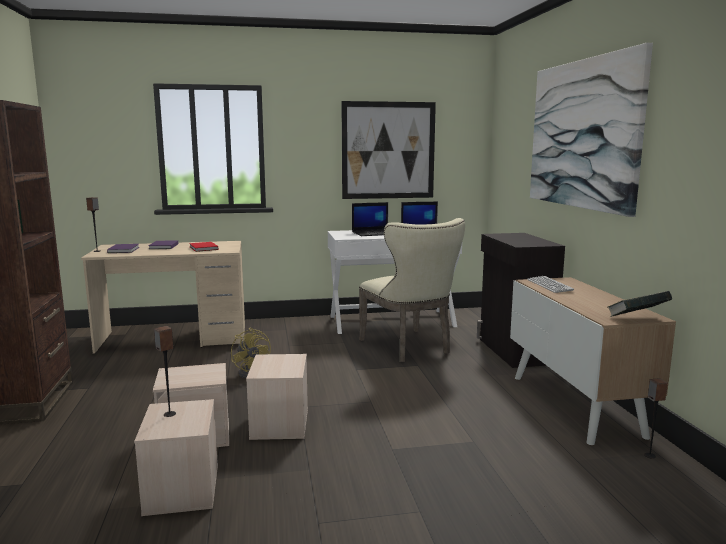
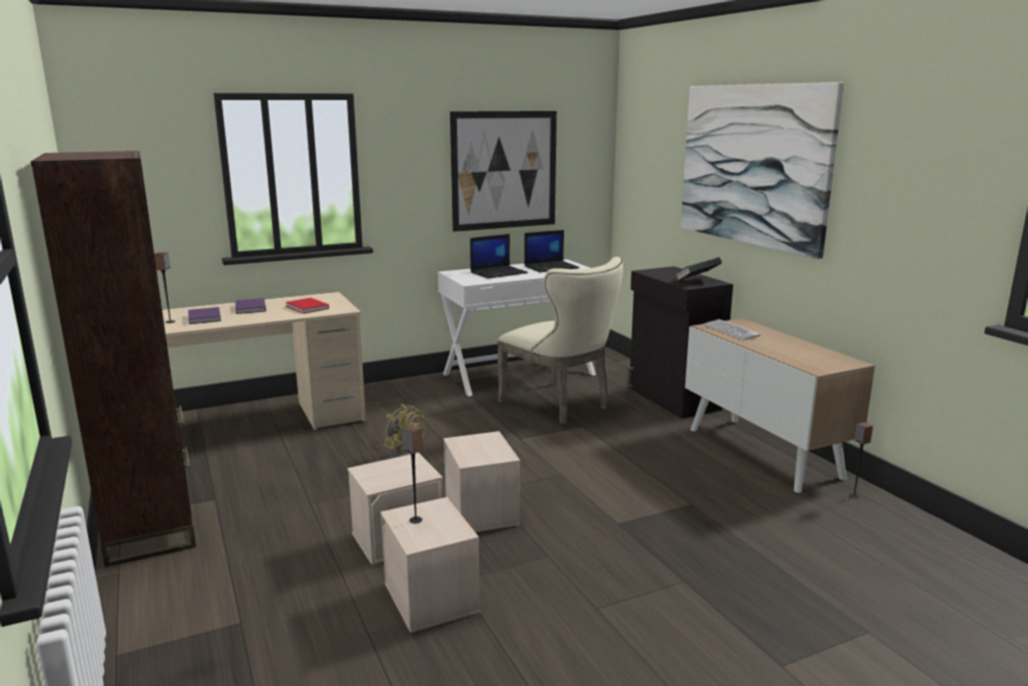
camera: 15 degrees left, 5 degrees up
book [607,291,672,317] -> book moved to [676,257,722,281]

